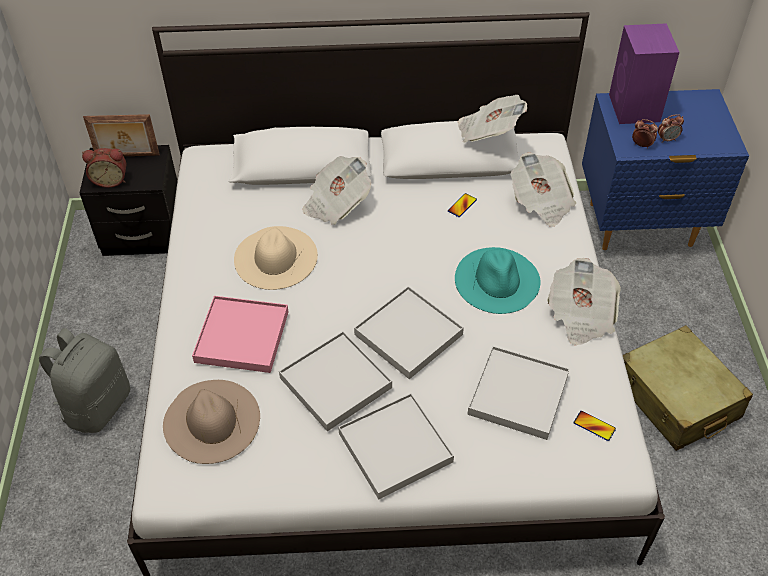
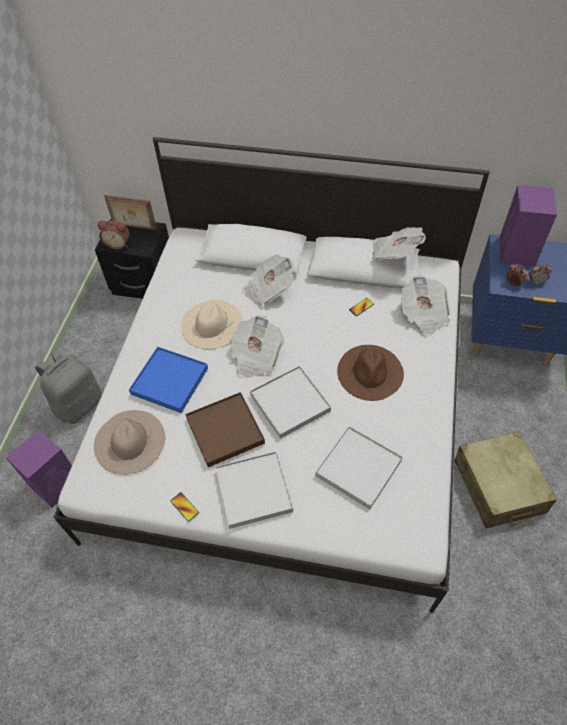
camera: 15 degrees right, 5 degrees up
pink tray [192,296,288,373] -> blue tray [129,347,208,413]
white tray [279,331,392,431] -> brown tray [185,392,265,467]
turquoise hat [455,247,541,314] -> brown hat [337,345,404,401]
newspaper [547,258,621,346] -> newspaper moved to [230,315,284,378]
phone [574,411,616,441] -> phone moved to [170,492,199,522]
none -> purple speaker [5,429,72,508]

